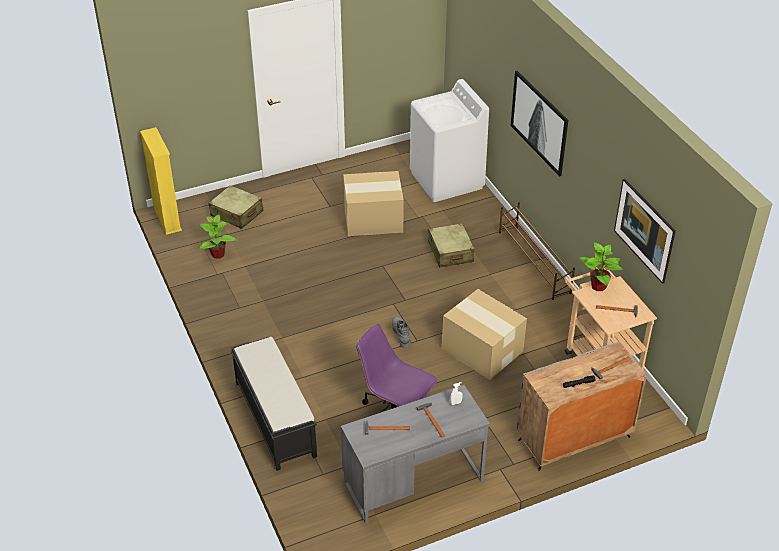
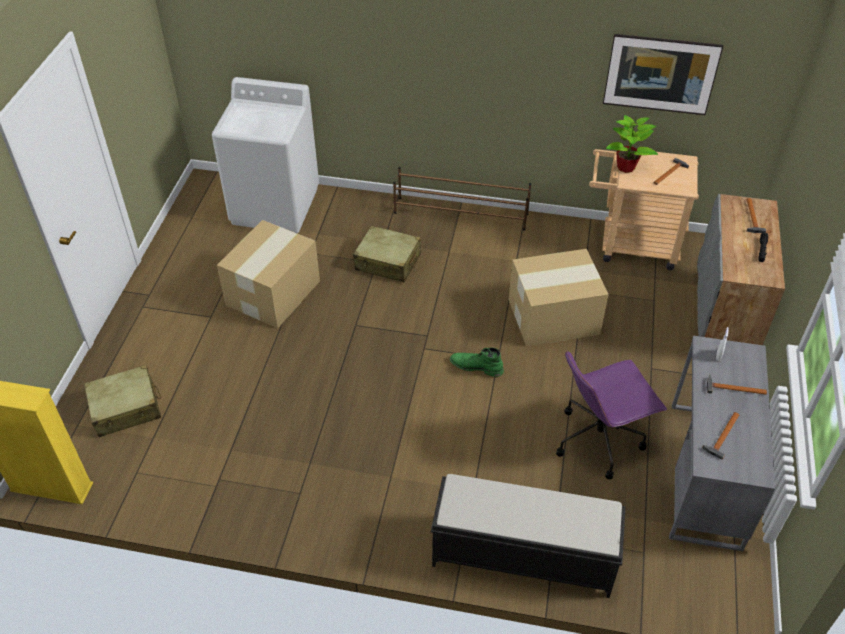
camera: 55 degrees left, 5 degrees up
potted plant [199,214,238,258] -> none
grey boot [392,316,411,348] -> green boot [450,348,504,377]
picture [511,71,568,177] -> none

